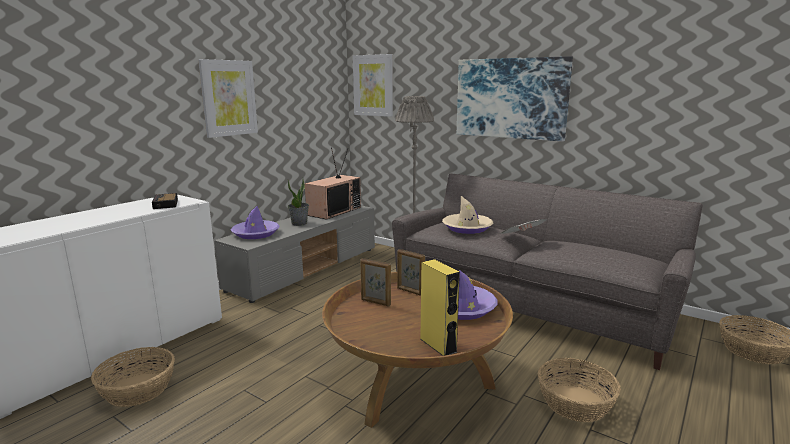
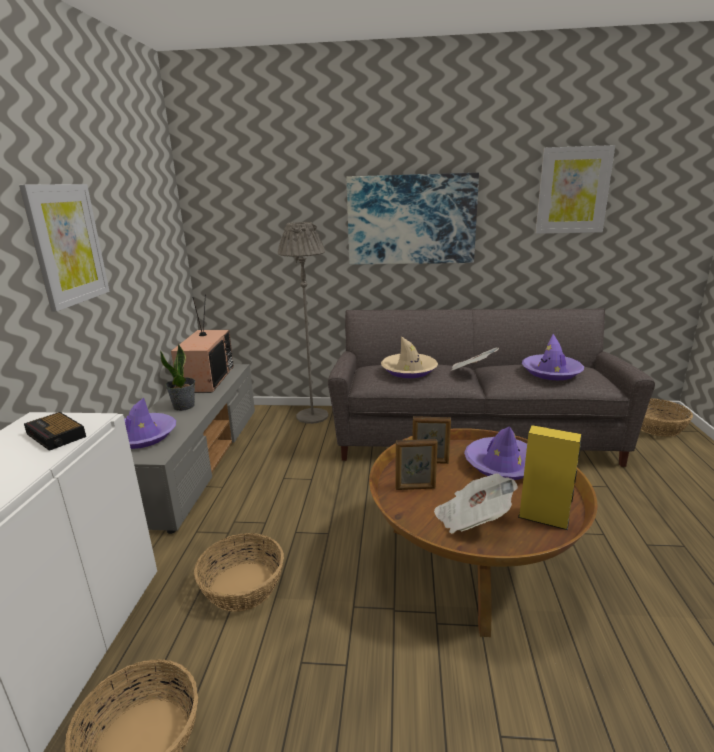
camera: 30 degrees left, 5 degrees up
picture [353,54,393,117] -> picture moved to [535,145,615,234]
basket [538,358,621,422] -> basket moved to [194,533,284,612]
none -> newspaper [434,474,518,534]
none -> purple hat [522,334,584,380]

